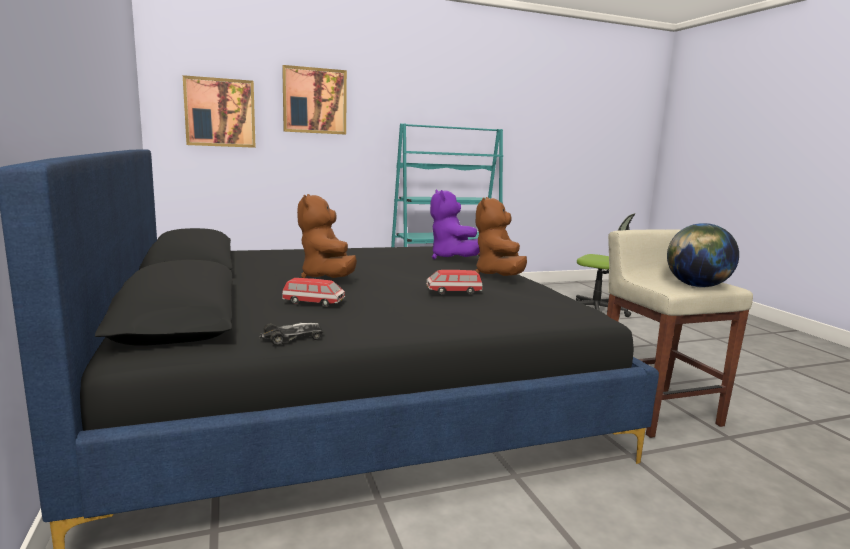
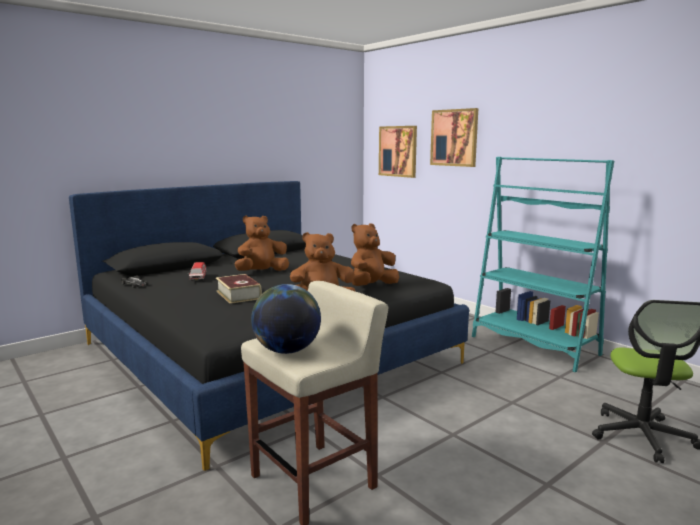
camera: 70 degrees right, 0 degrees up
toy car [426,270,482,294] -> book [216,274,262,304]
purple plush toy [430,190,480,259] -> brown plush toy [351,223,399,286]

